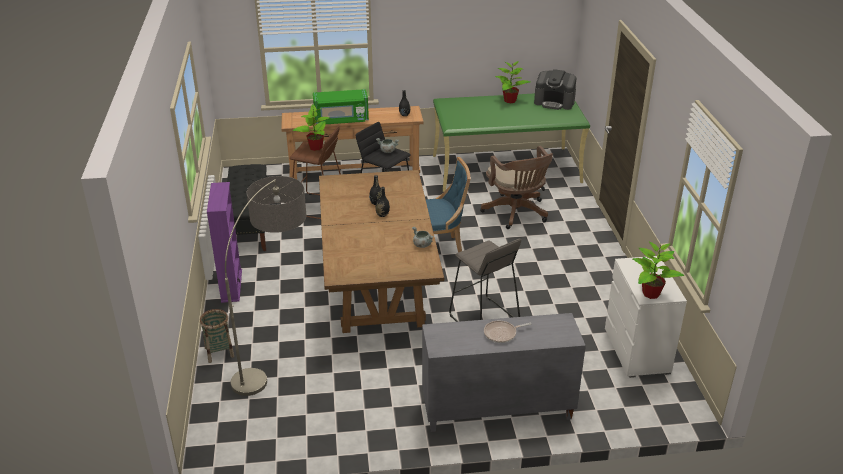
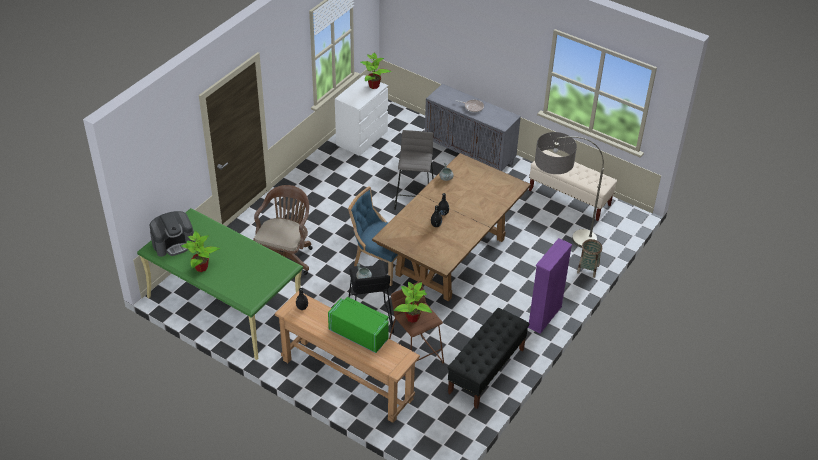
camera: 140 degrees left, 10 degrees up
coffee machine [534,69,576,110] -> coffee machine turned 90 degrees clockwise [149,211,195,257]
none -> beige bench [529,150,617,221]

